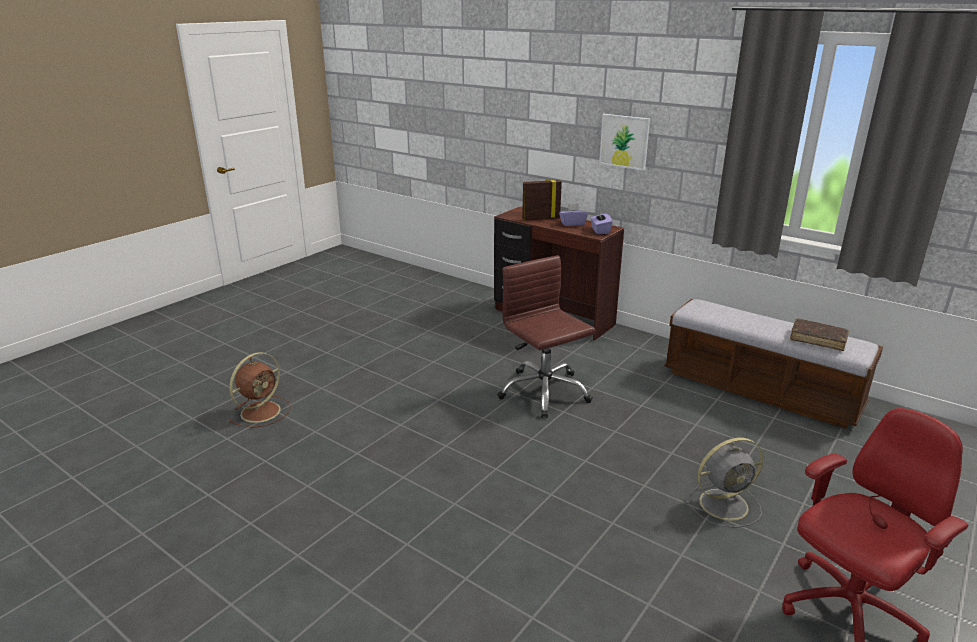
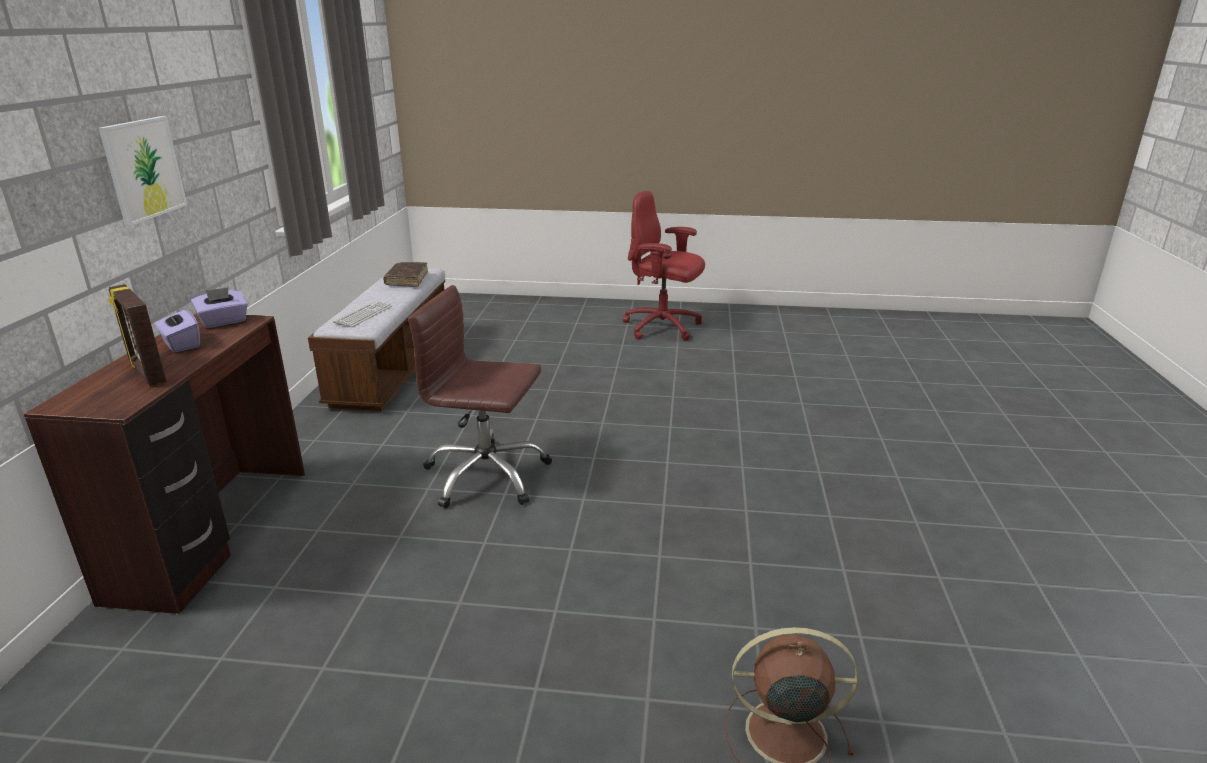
camera: 120 degrees left, 0 degrees up
brown office chair [497,255,596,418] -> brown office chair turned 75 degrees clockwise [408,285,552,508]
grey fan [685,438,763,528] -> none
none -> keyboard [333,300,392,327]

